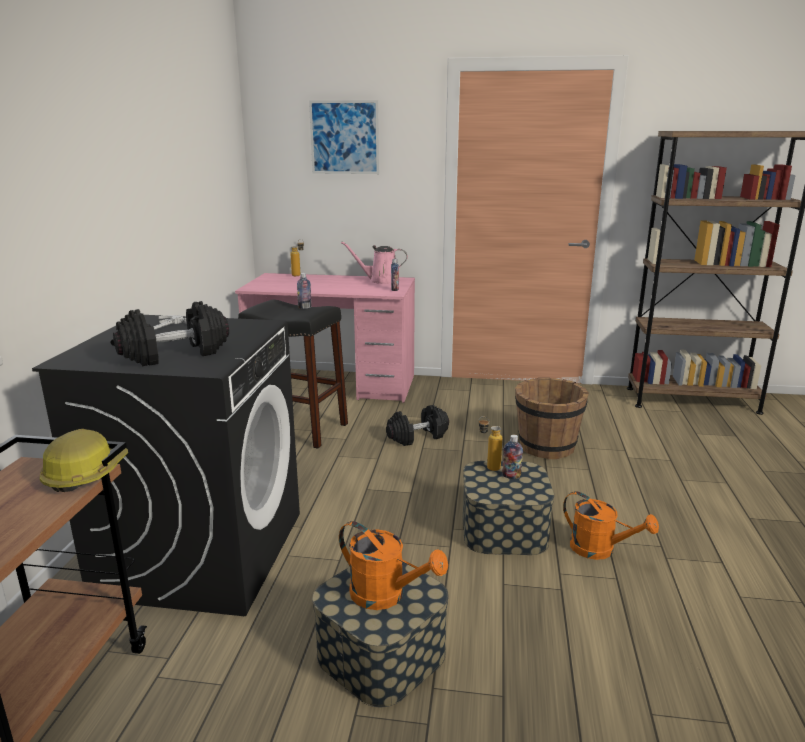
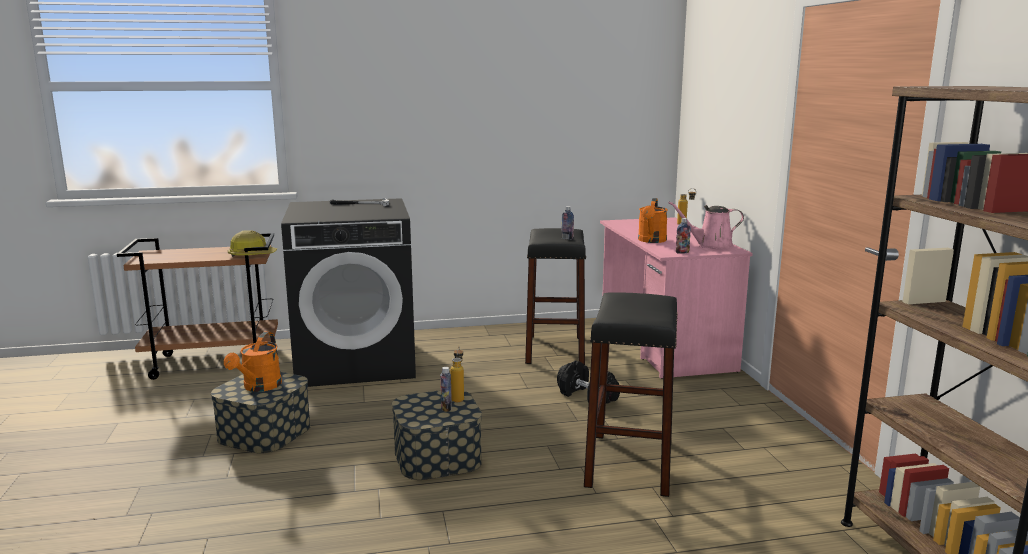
camera: 70 degrees right, 5 degrees down
black dumbbell [113,301,229,367] -> none
picture [309,100,379,174] -> none
pink watering can [341,241,408,284] -> pink watering can turned 75 degrees counterclockwise [668,202,744,249]
brown bucket [515,378,589,459] -> black stool [584,292,678,497]
orange watering can [563,491,659,560] -> orange watering can moved to [638,198,668,243]

